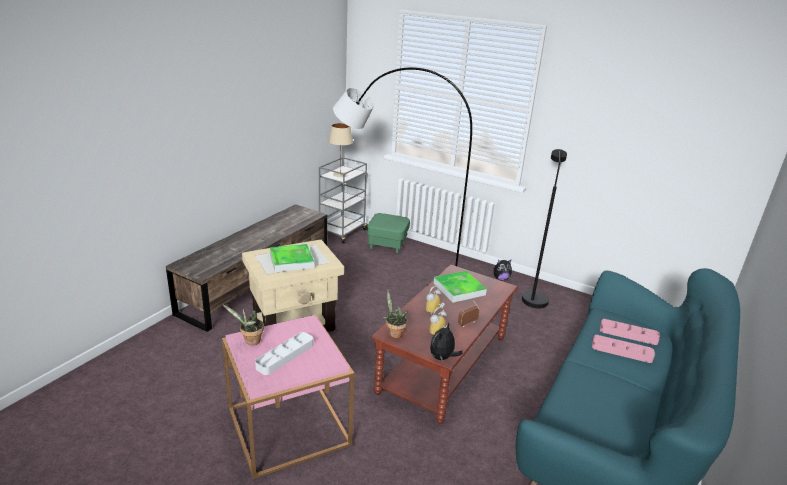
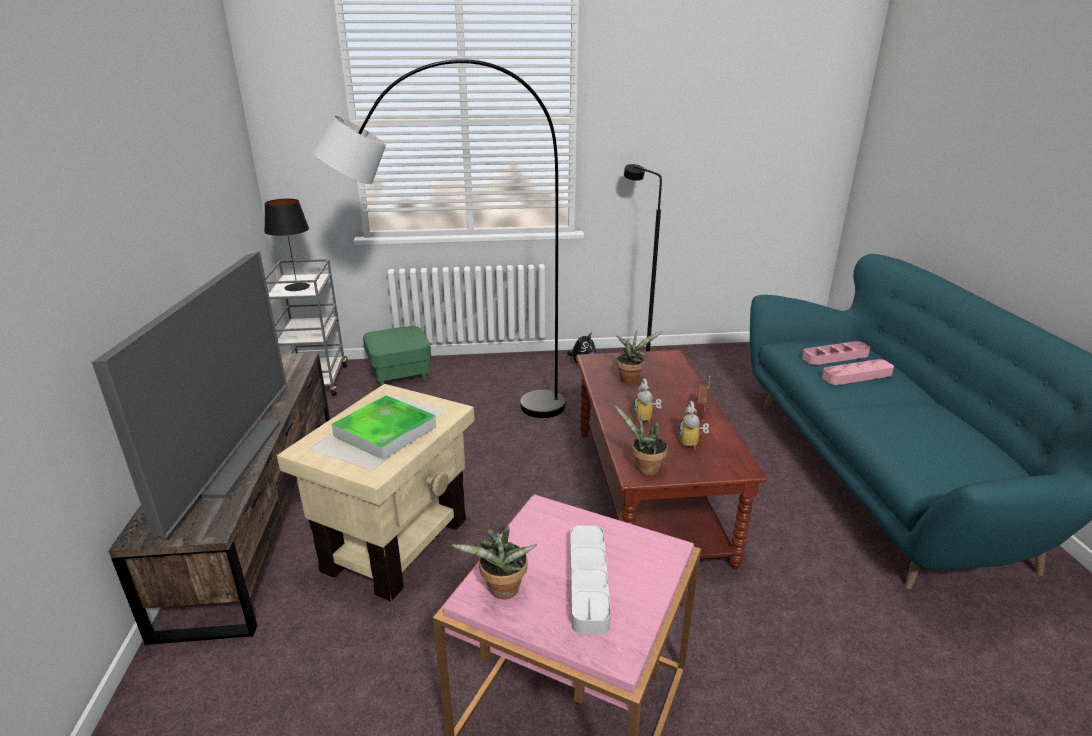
camera: 35 degrees left, 0 degrees up
beige table lamp [328,123,353,177] -> black table lamp [264,199,310,291]
plush toy [430,322,463,362] -> none
tray [433,271,487,303] -> potted plant [616,330,663,384]
none -> television [92,251,287,538]

